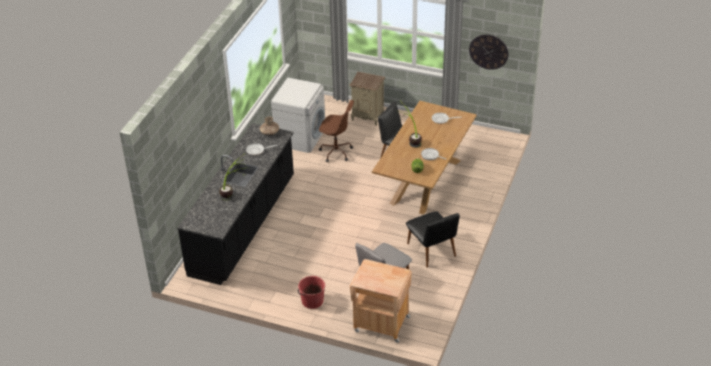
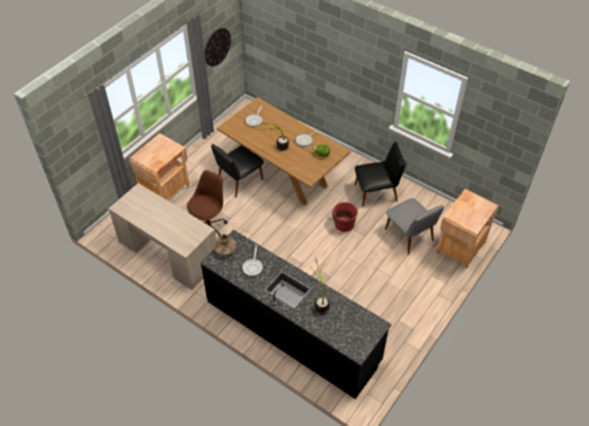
camera: 75 degrees left, 10 degrees up
white washing machine [271,78,325,153] -> beige desk [108,183,216,290]
red bucket [298,276,325,309] -> red bucket moved to [332,202,358,232]
beige nightstand [350,72,385,126] -> brown cart [129,133,189,201]

